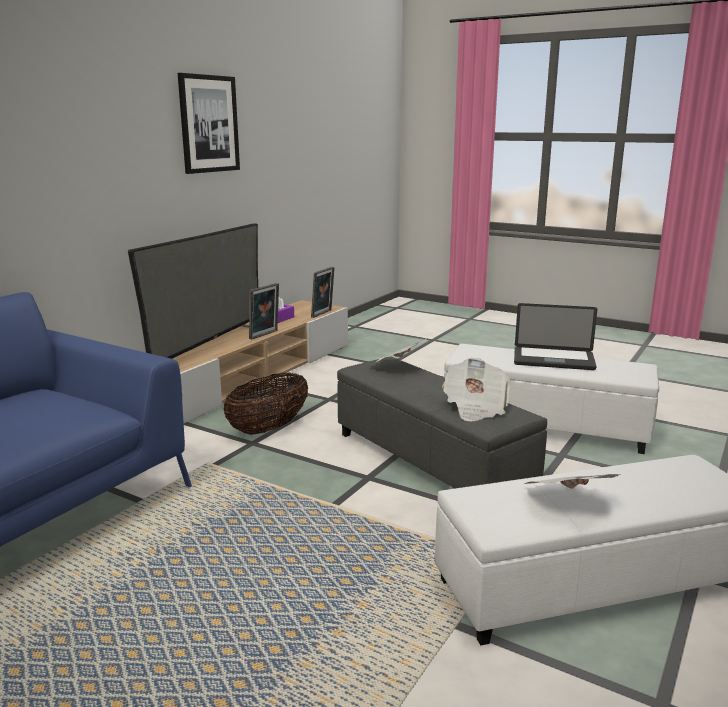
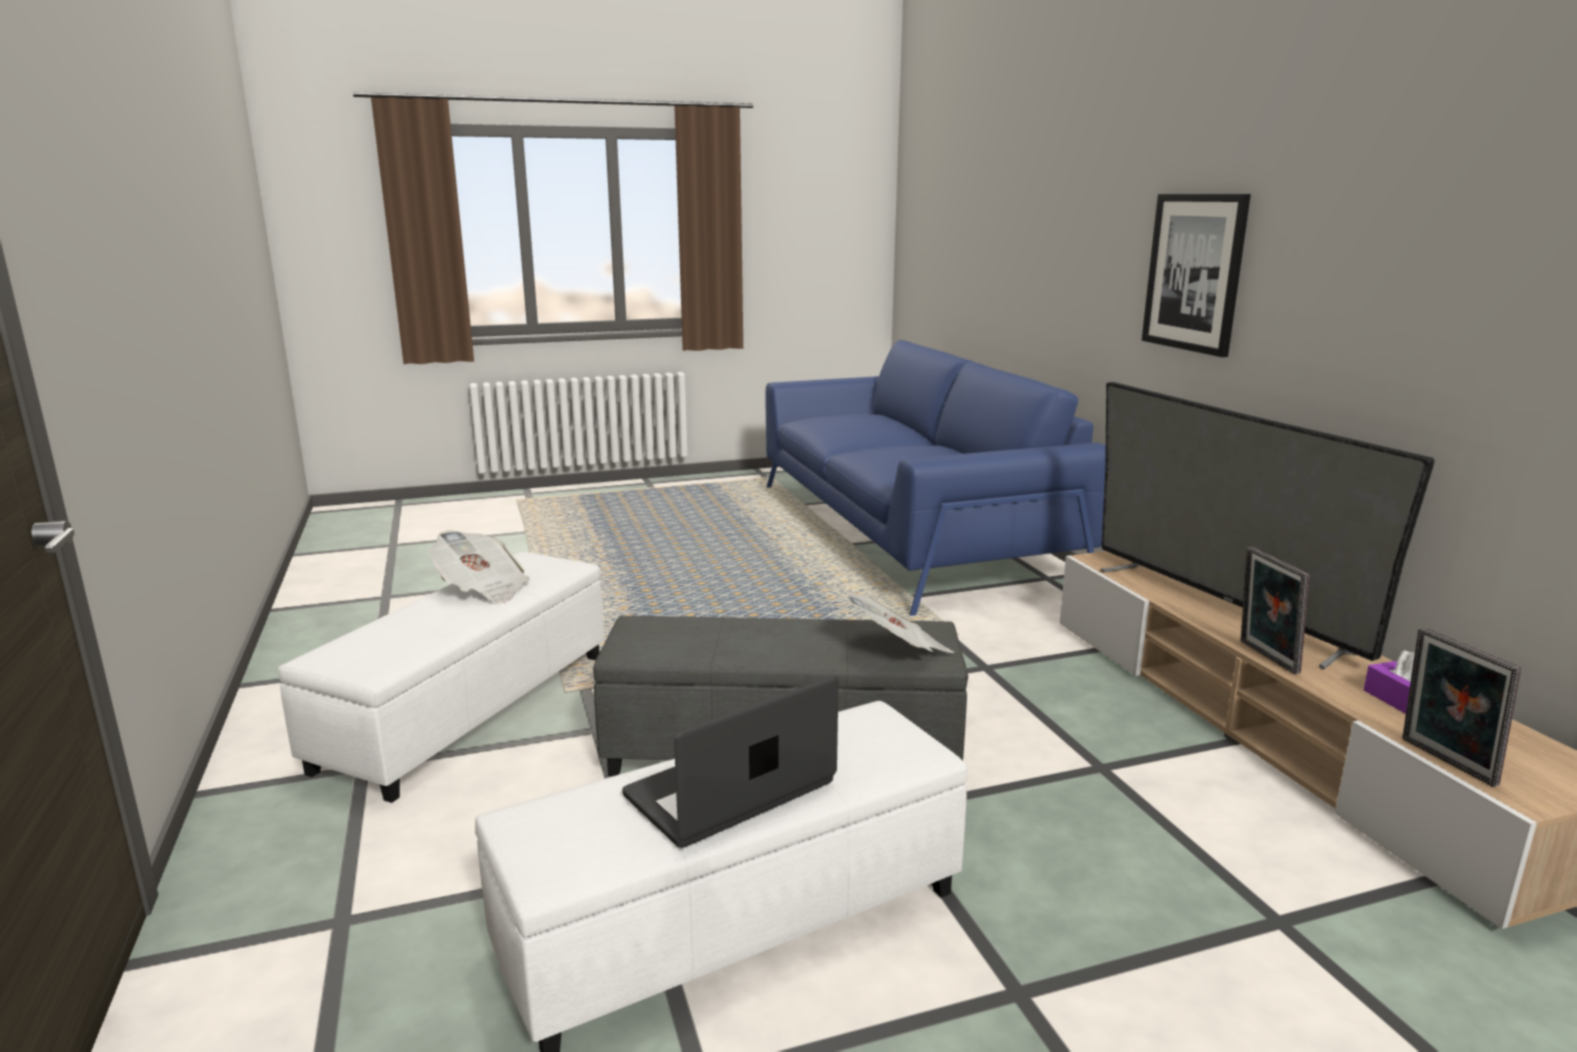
camera: 130 degrees right, 0 degrees up
picture [178,73,240,174] -> picture moved to [1142,194,1251,357]
basket [223,373,308,435] -> none
newspaper [442,358,511,421] -> none

